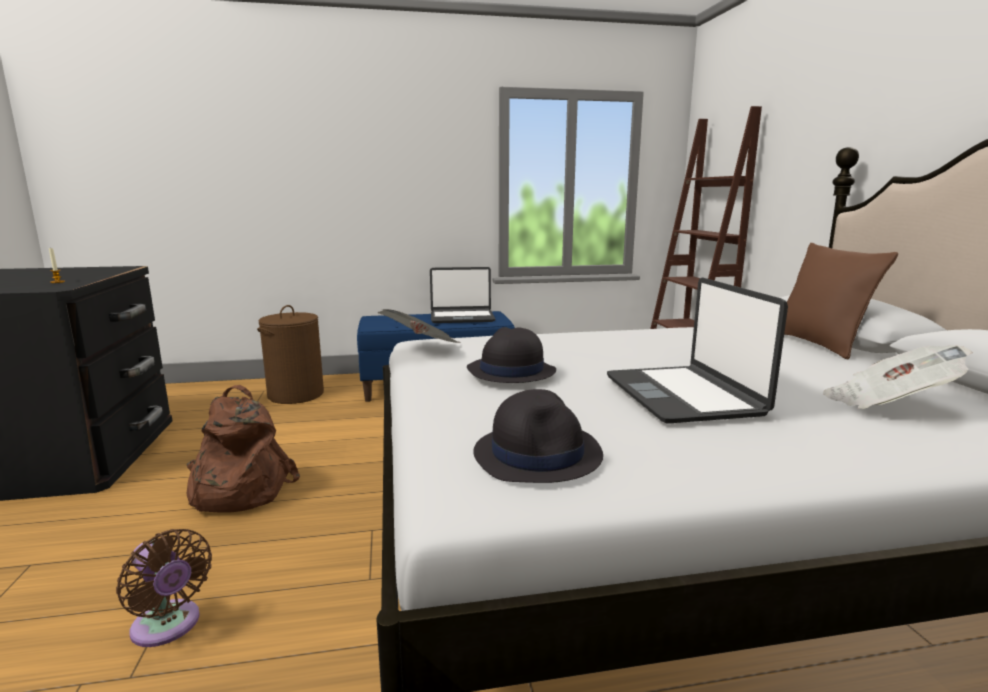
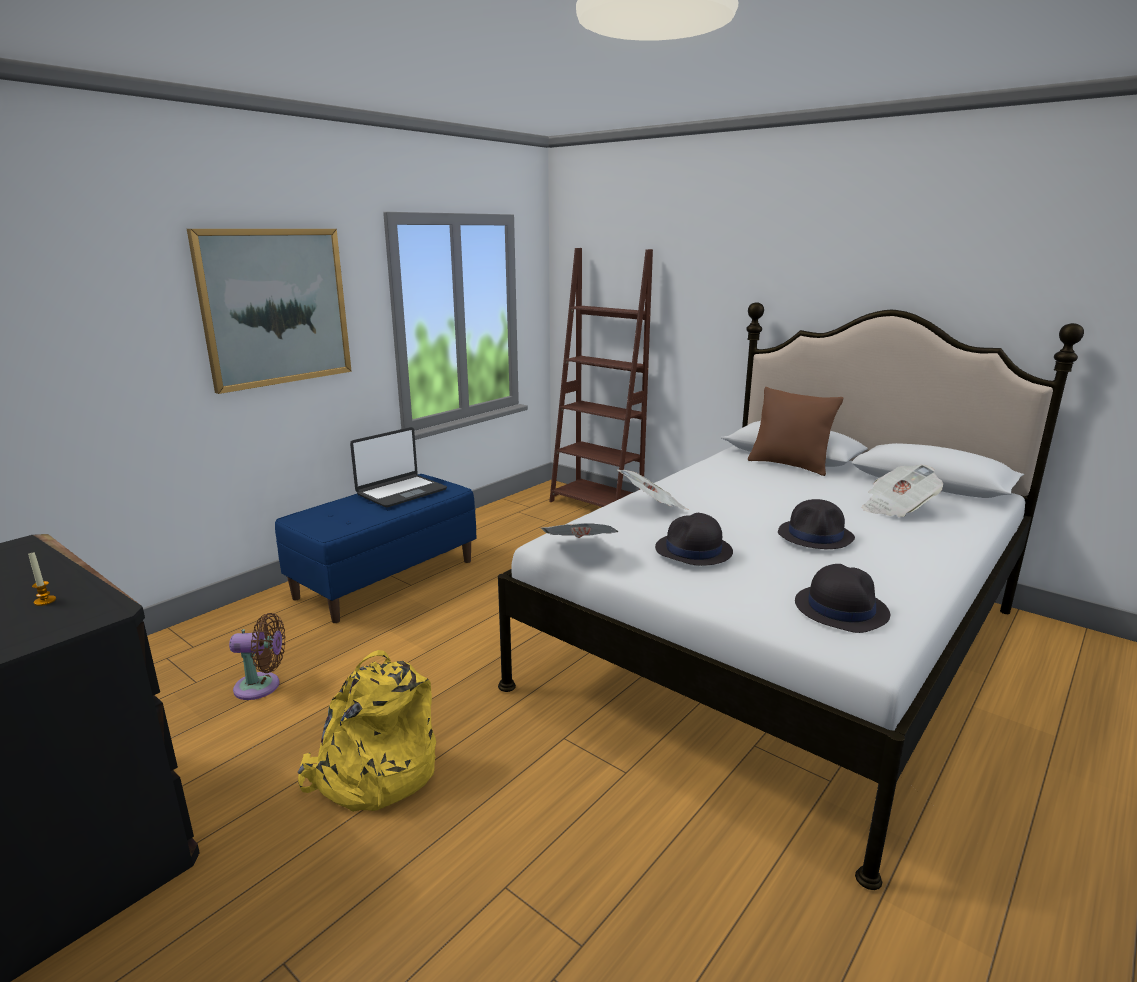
camera: 40 degrees left, 5 degrees up
brown fan [116,529,212,647] -> brown fan moved to [229,613,286,700]
brown backpack [186,385,300,513] -> yellow backpack [298,650,436,812]
brown laundry basket [257,305,324,404] -> none
laptop [607,277,788,423] -> black hat [778,499,855,549]
none -> picture [187,229,352,394]
none -> newspaper [618,470,689,510]

